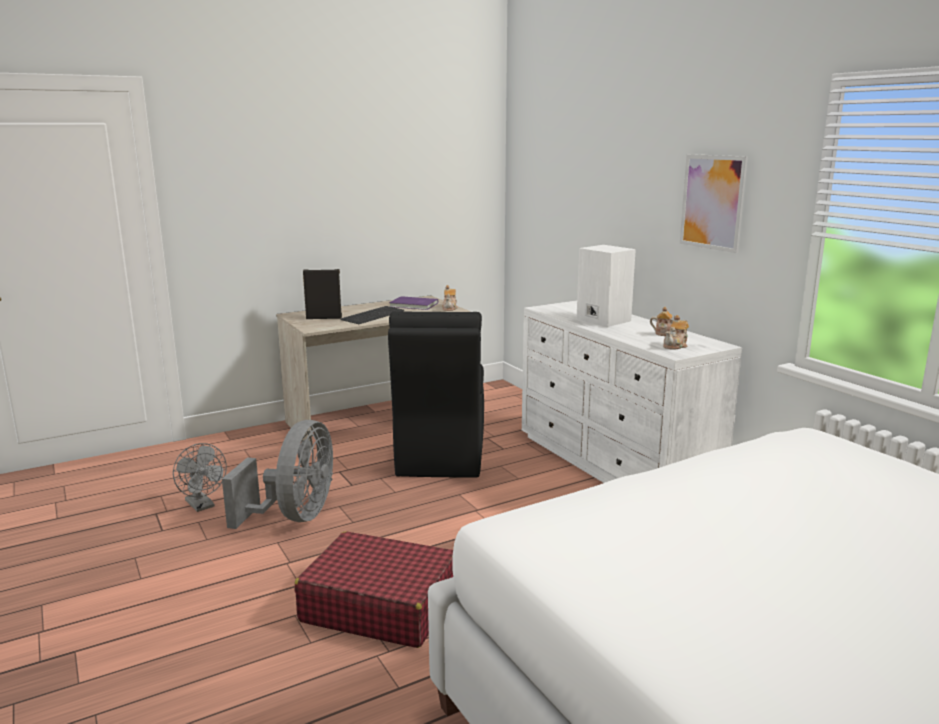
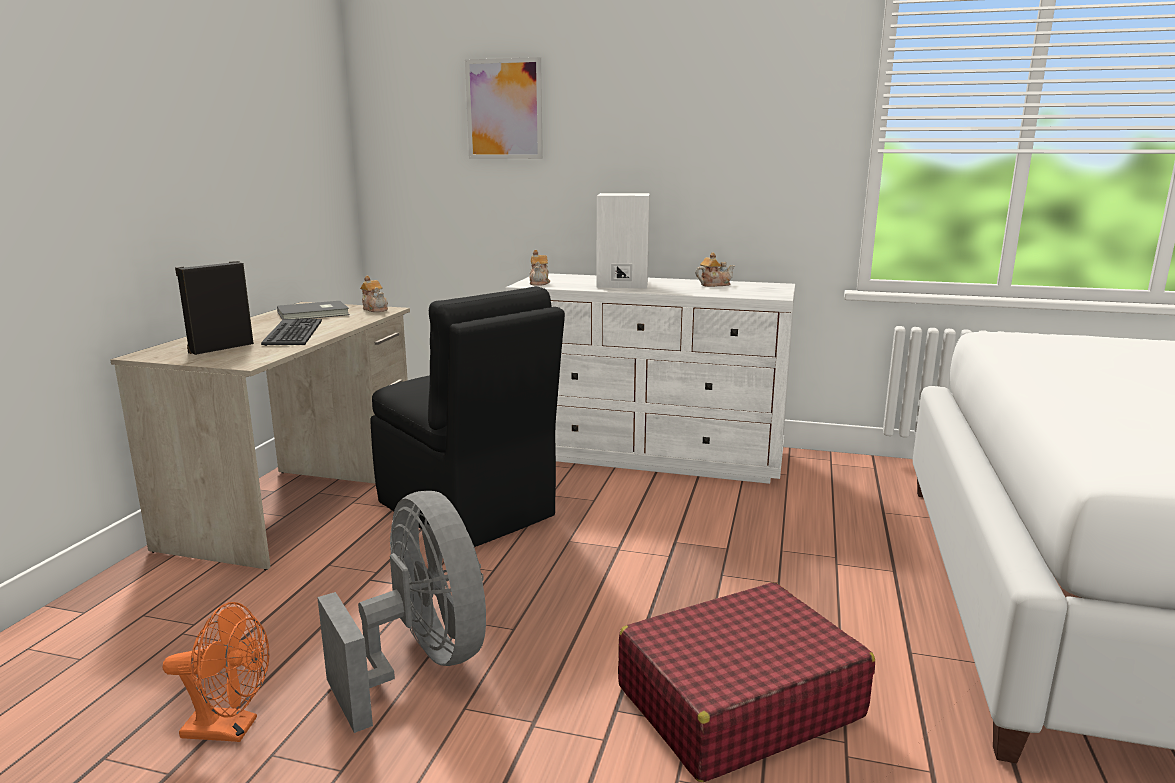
camera: 45 degrees left, 0 degrees up
grey fan [173,443,227,512] -> orange fan [162,602,269,742]
purple book [389,296,438,310] -> grey book [277,301,350,320]
teapot [663,315,689,350] -> teapot moved to [530,250,550,286]
picture [680,154,748,253] -> picture moved to [465,57,543,159]

